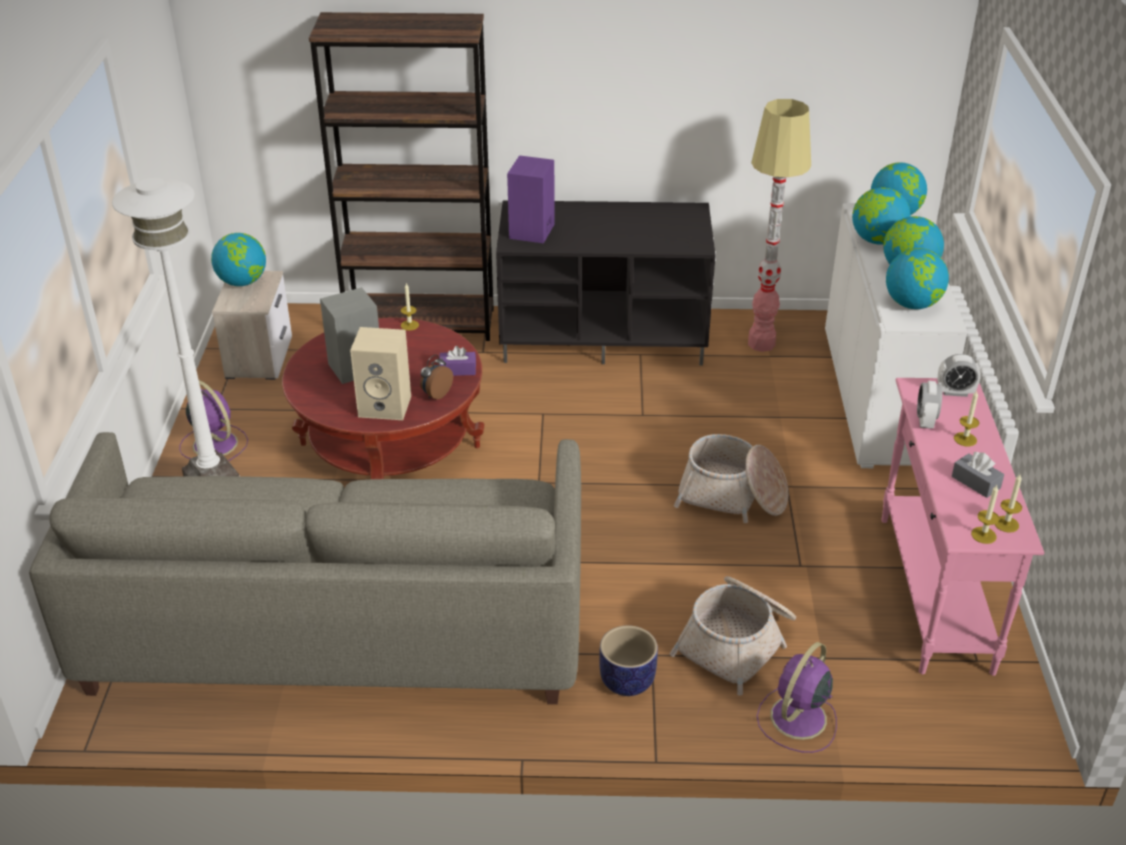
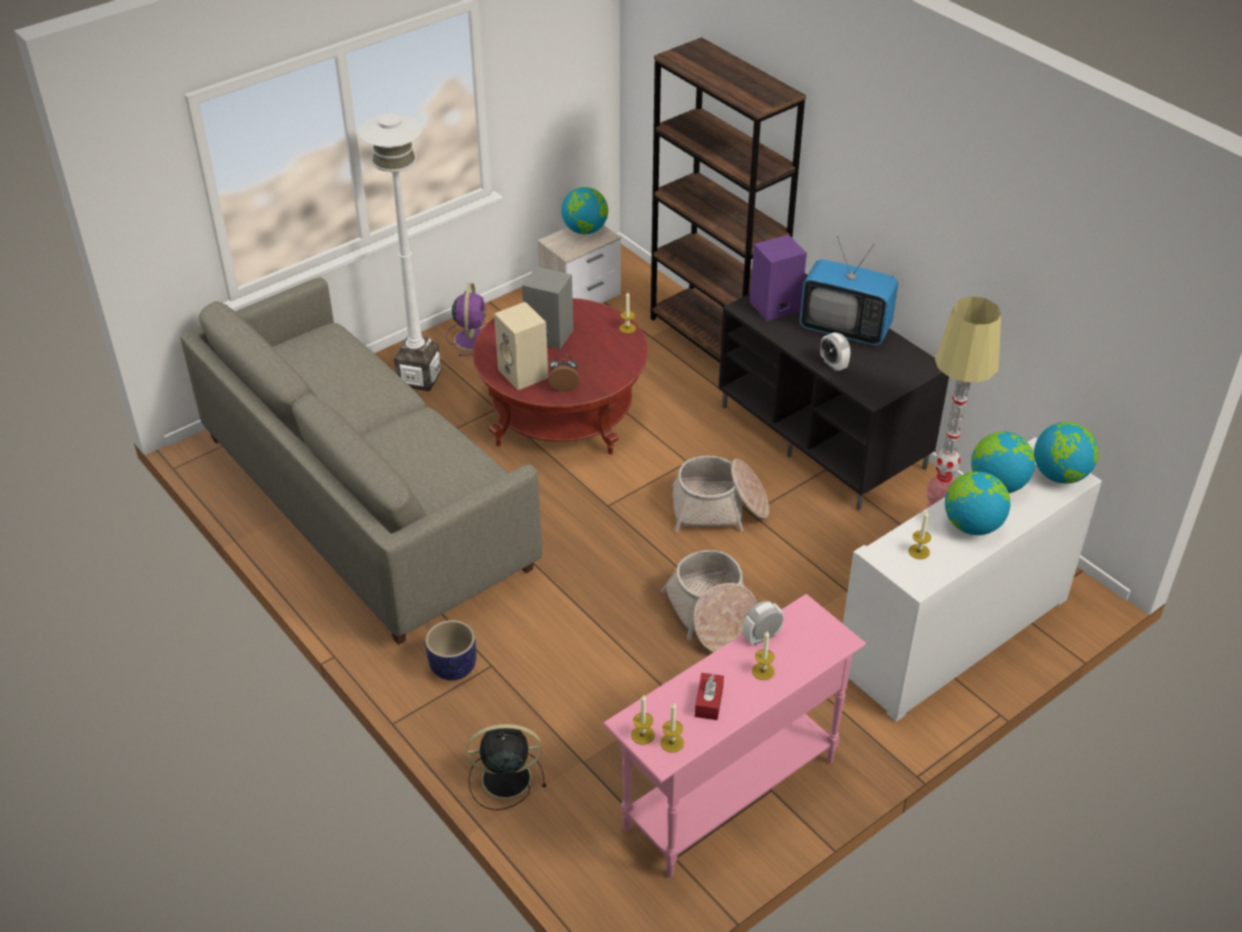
camera: 50 degrees right, 5 degrees up
purple tissue box [439,346,476,376] -> none
basket [670,576,796,696] -> basket moved to [672,456,769,532]
purple fan [757,642,837,753] -> black fan [466,724,546,810]
globe [886,248,949,309] -> candle [909,511,931,559]
alarm clock [938,354,981,397] -> alarm clock moved to [820,332,851,371]
grey tissue box [952,452,1004,498] -> red tissue box [695,673,724,720]
none -> television [800,236,898,345]

